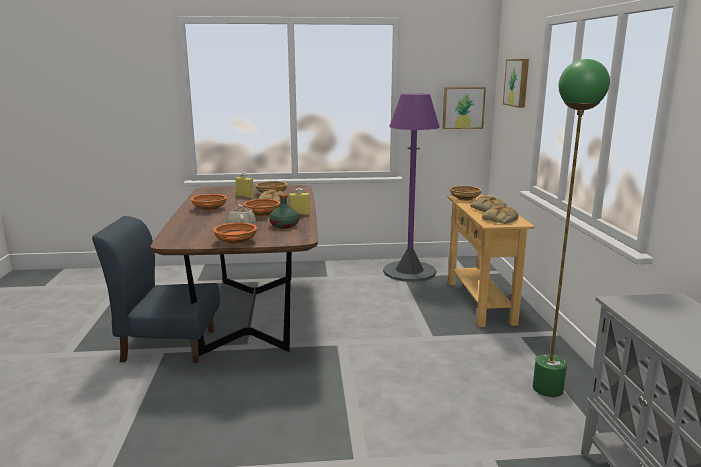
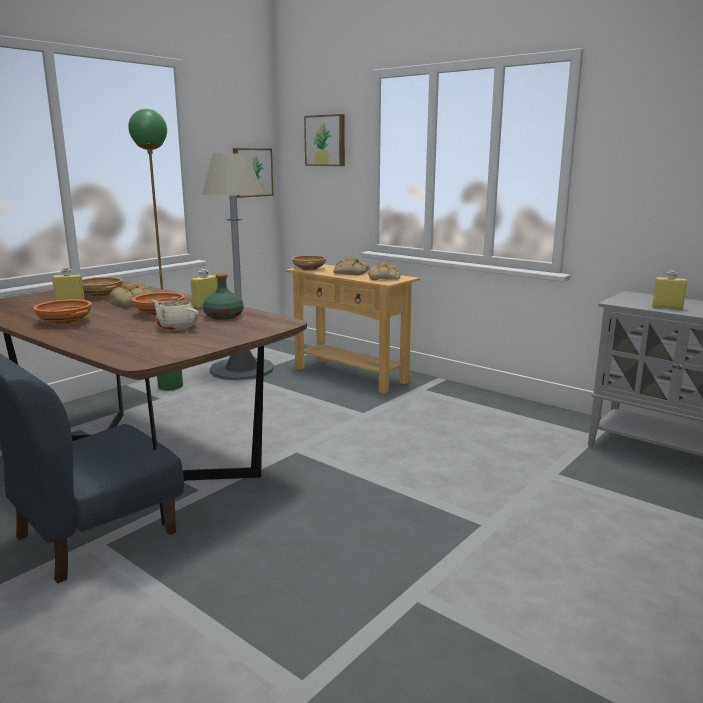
camera: 45 degrees left, 0 degrees up
orange bowl [213,223,257,245] -> none
purple floor lamp [383,93,440,282] -> grey floor lamp [202,153,274,380]
green floor lamp [533,59,610,397] -> green floor lamp moved to [128,109,183,391]
none -> yellow bottle [652,271,687,310]

